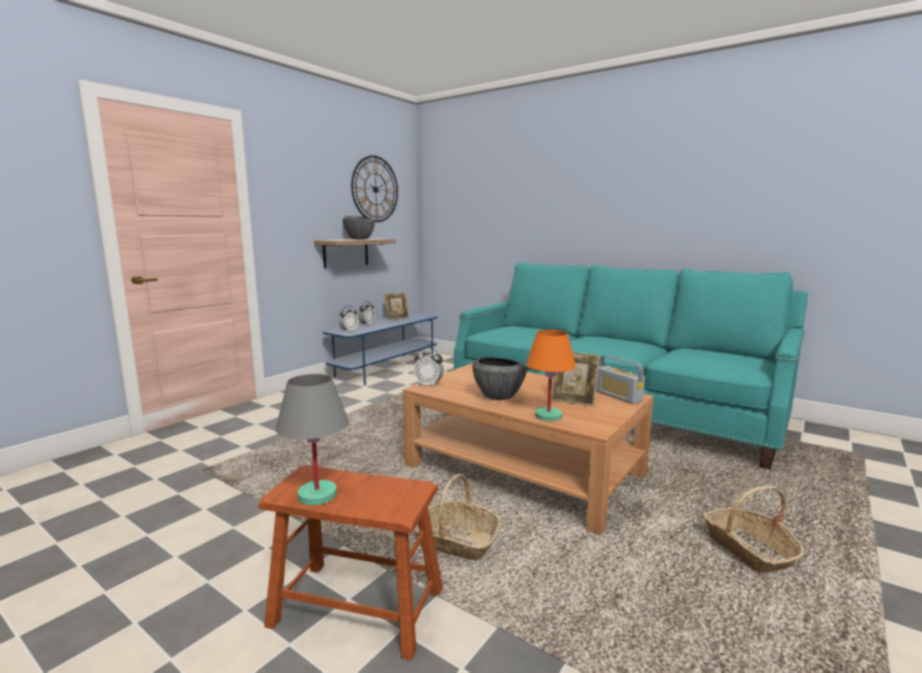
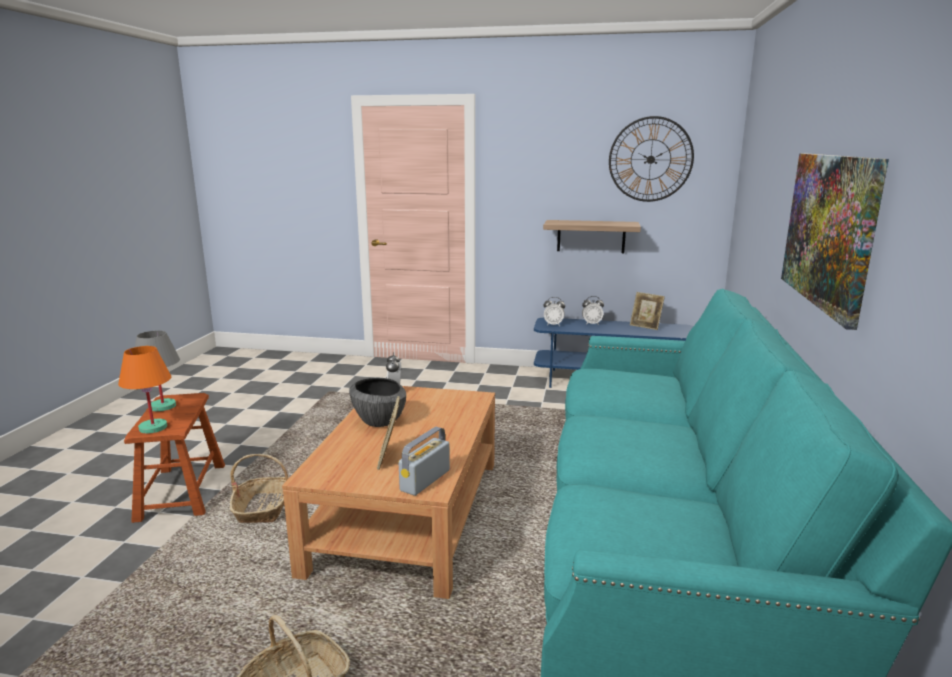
camera: 65 degrees right, 5 degrees up
bowl [343,216,375,239] -> none
orange table lamp [526,330,576,421] -> orange table lamp moved to [118,346,171,434]
none -> picture [781,154,889,330]

